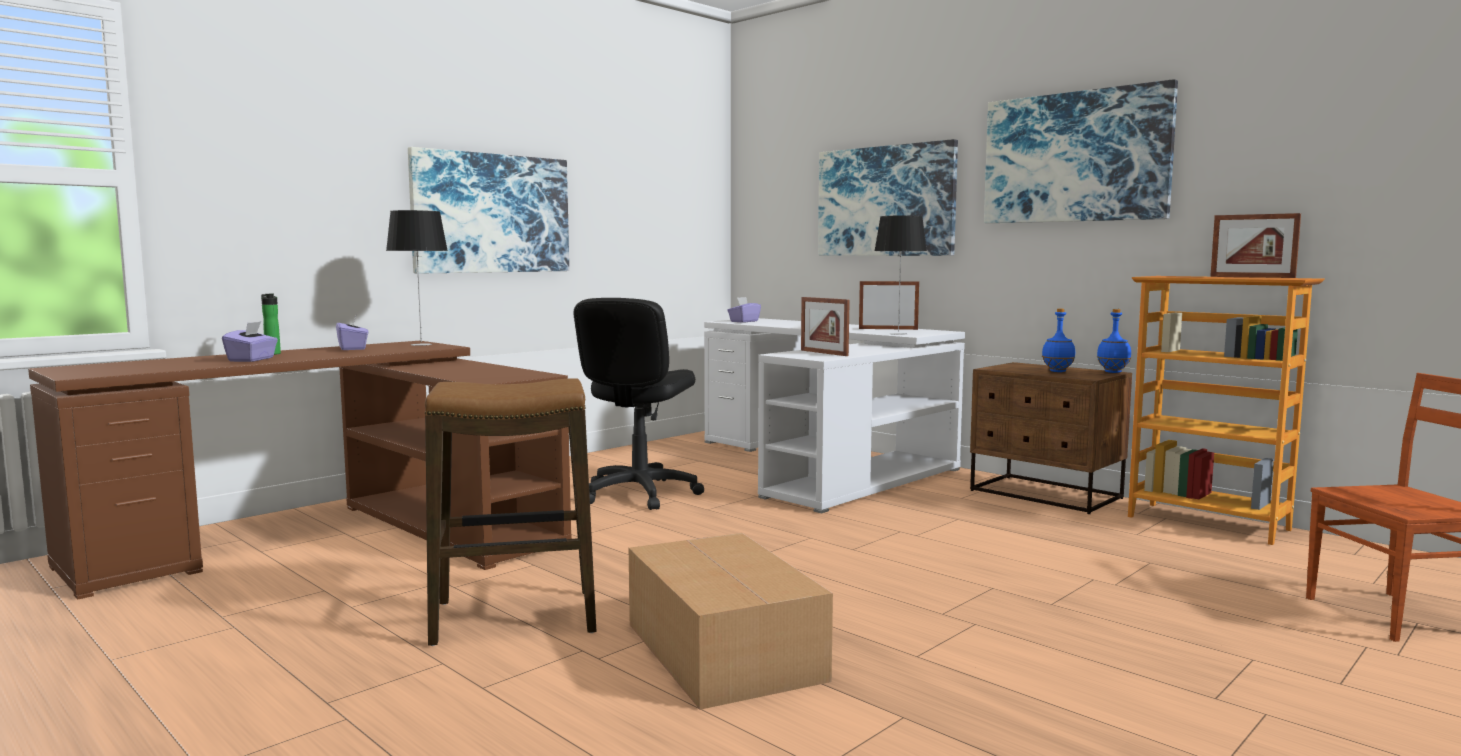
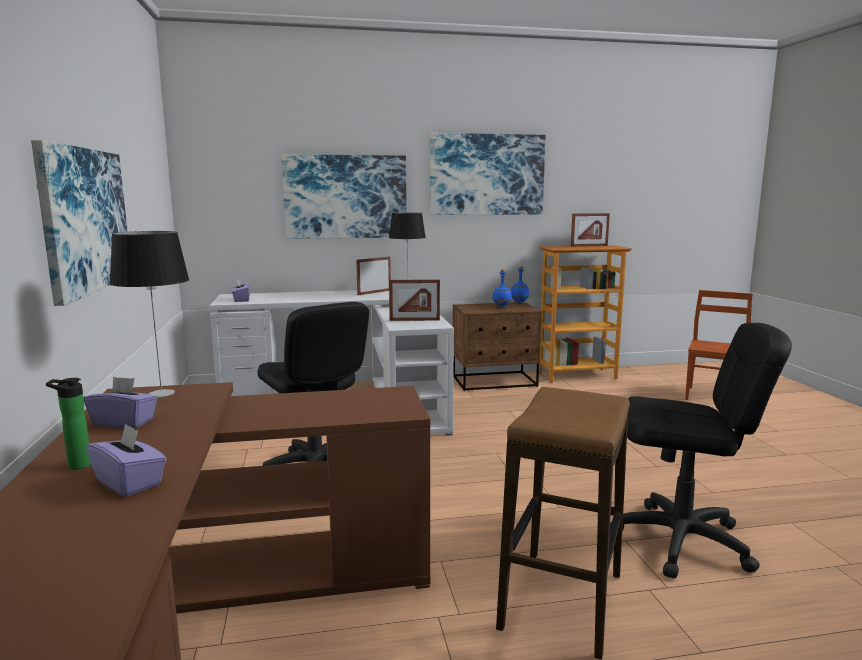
camera: 55 degrees left, 5 degrees up
cardboard box [629,533,833,710] -> black office chair [610,323,792,578]

